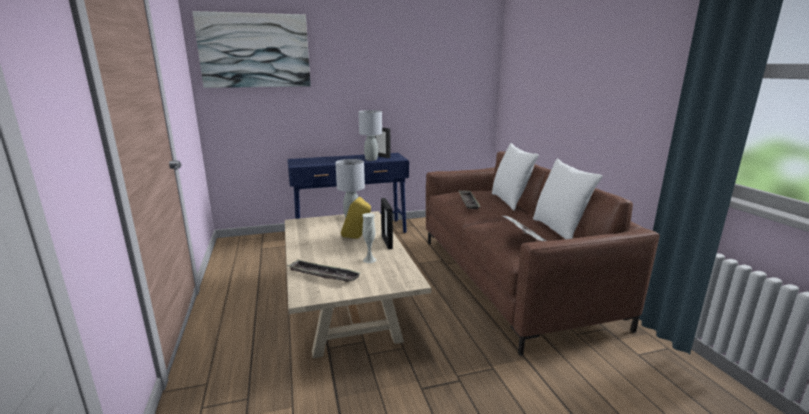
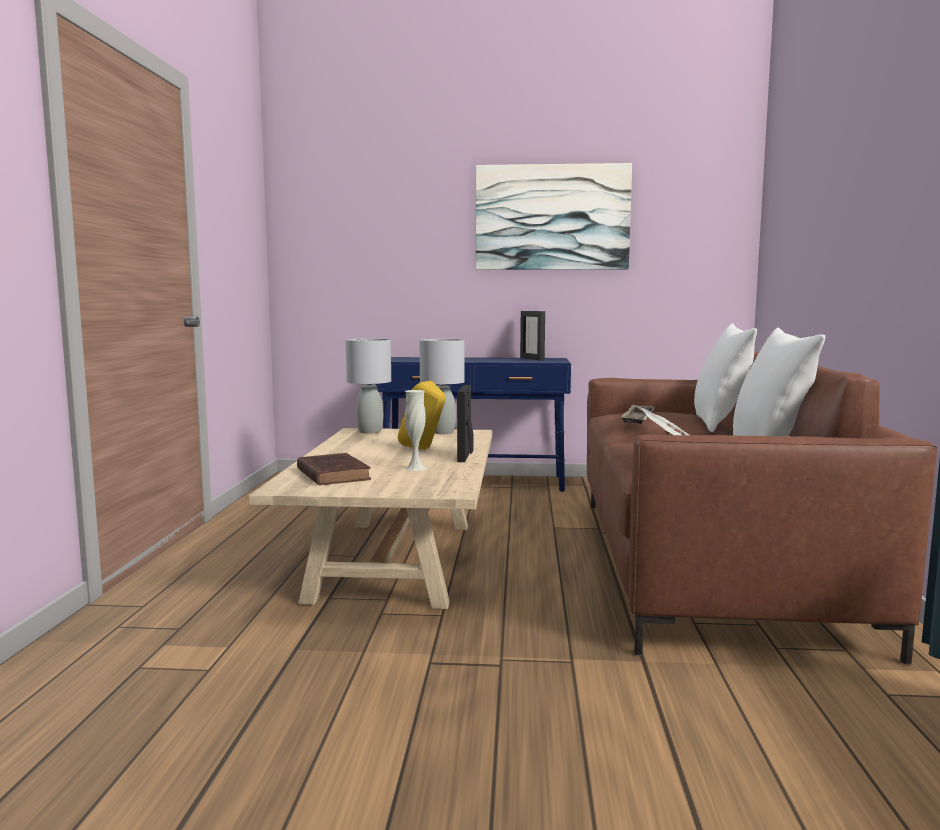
camera: 20 degrees right, 10 degrees down
picture [192,11,311,88] -> picture moved to [476,163,632,270]
tray [287,260,361,282] -> brown book [297,453,371,485]
grey table lamp [358,110,382,161] -> grey table lamp moved to [346,338,391,434]

